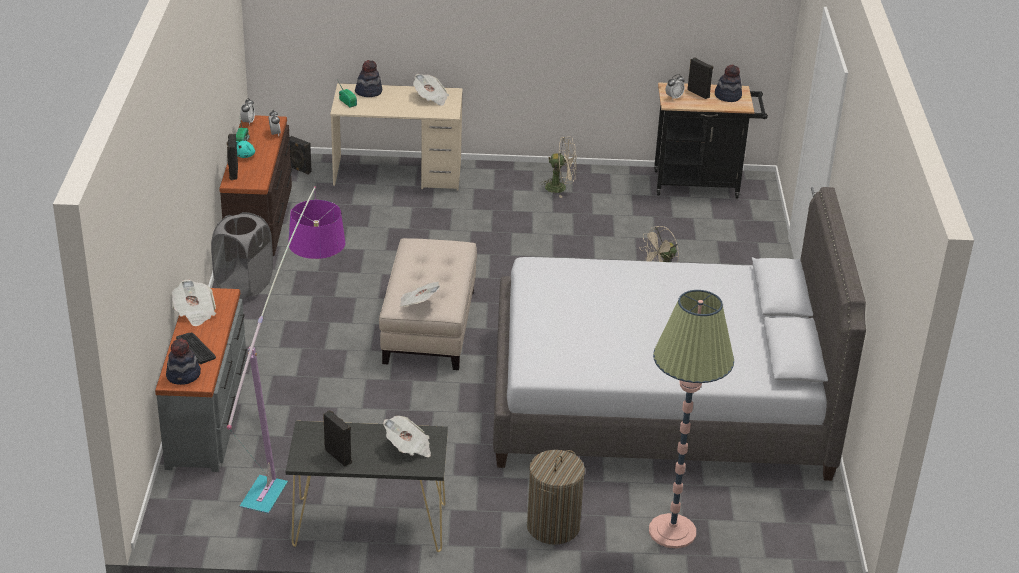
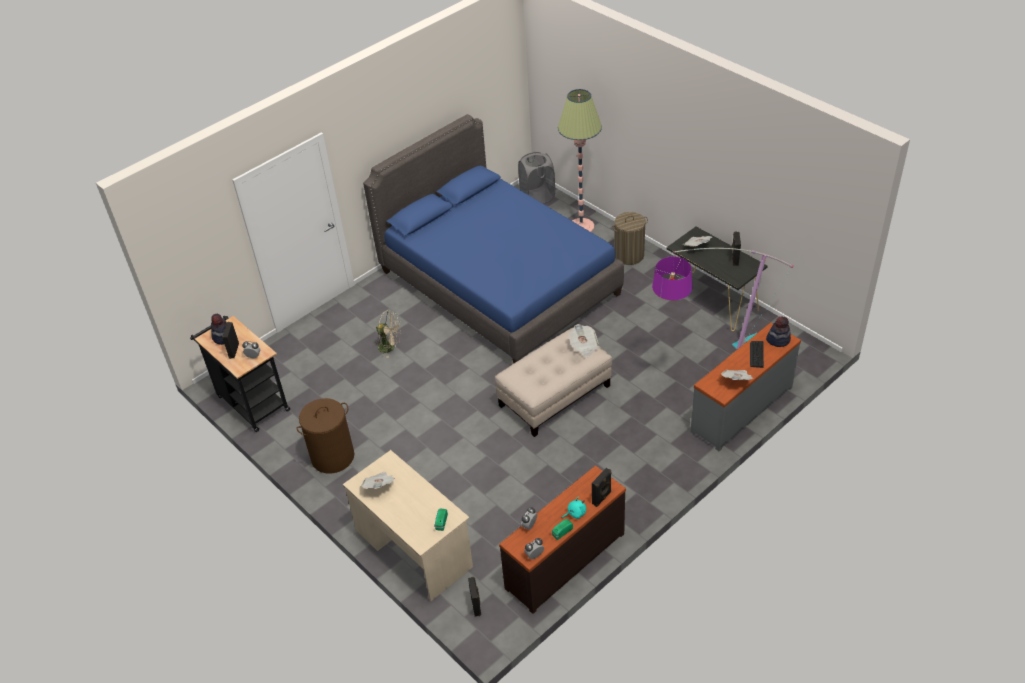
camera: 130 degrees left, 10 degrees up
grey laundry basket [211,212,273,299] -> grey laundry basket moved to [518,152,555,204]
hat [355,60,382,97] -> none
grey bed [493,187,866,481] -> blue bed [363,114,624,363]
beige fan [542,137,577,198] -> brown laundry basket [296,398,354,473]

